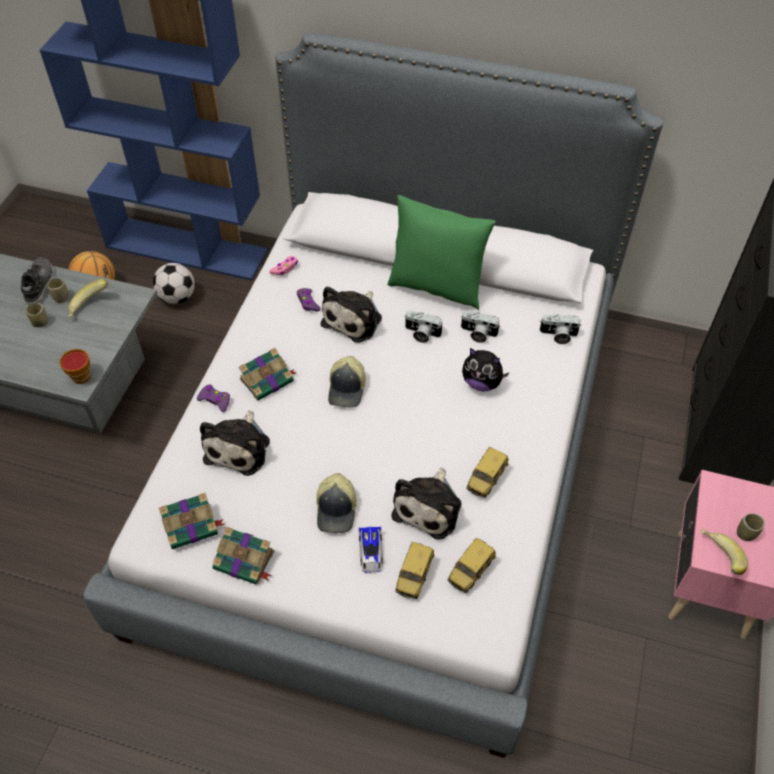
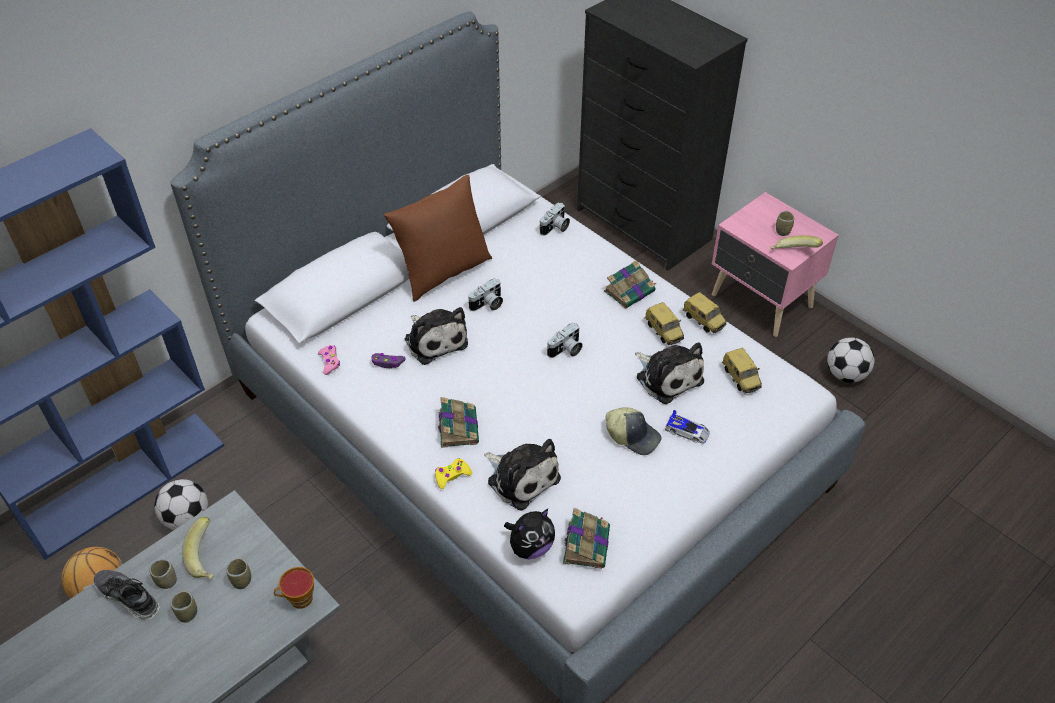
camera: 60 degrees left, 5 degrees down
purple game controller [197,384,230,412] -> yellow game controller [435,458,472,489]
book [212,526,275,585] -> book moved to [604,260,657,308]
cap [328,356,366,408] -> none
green pillow [387,195,496,310] -> brown pillow [384,175,492,302]
toy car [395,542,435,599] -> toy car moved to [683,292,726,333]
camera [461,311,501,343] -> camera moved to [547,323,583,358]
plush toy [462,348,510,392] -> plush toy moved to [504,509,555,559]
none -> cup [227,558,251,589]
none -> football [827,337,875,383]

